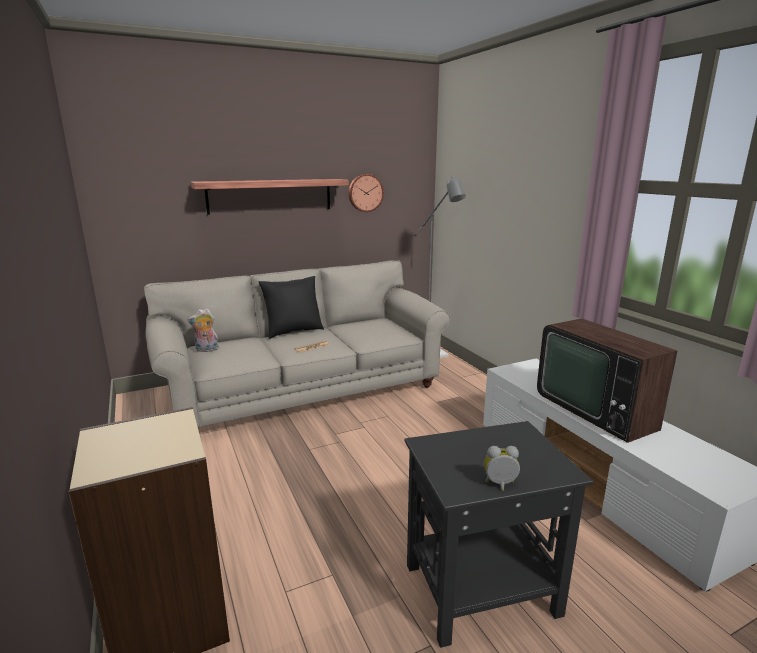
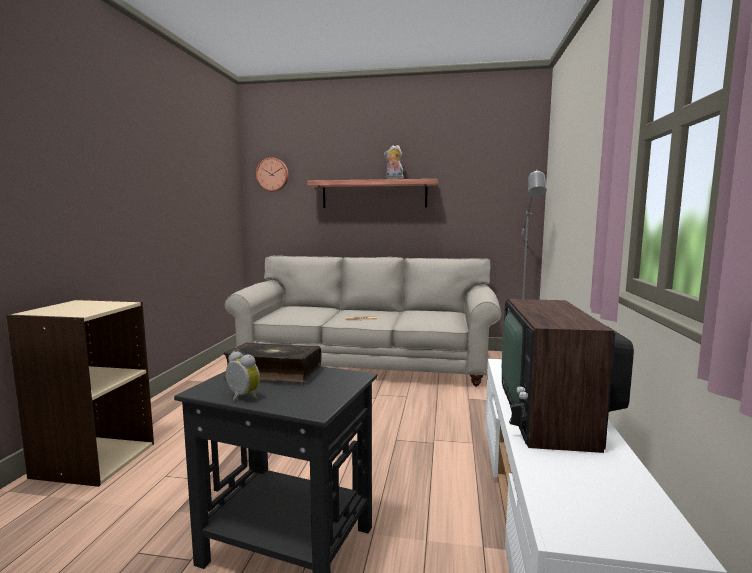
camera: 35 degrees right, 10 degrees down
plush toy [188,308,219,352] -> plush toy moved to [384,145,403,179]
black pillow [259,276,324,339] -> none
wall clock [349,174,384,212] -> wall clock moved to [256,157,288,191]
none -> book [224,342,321,383]

